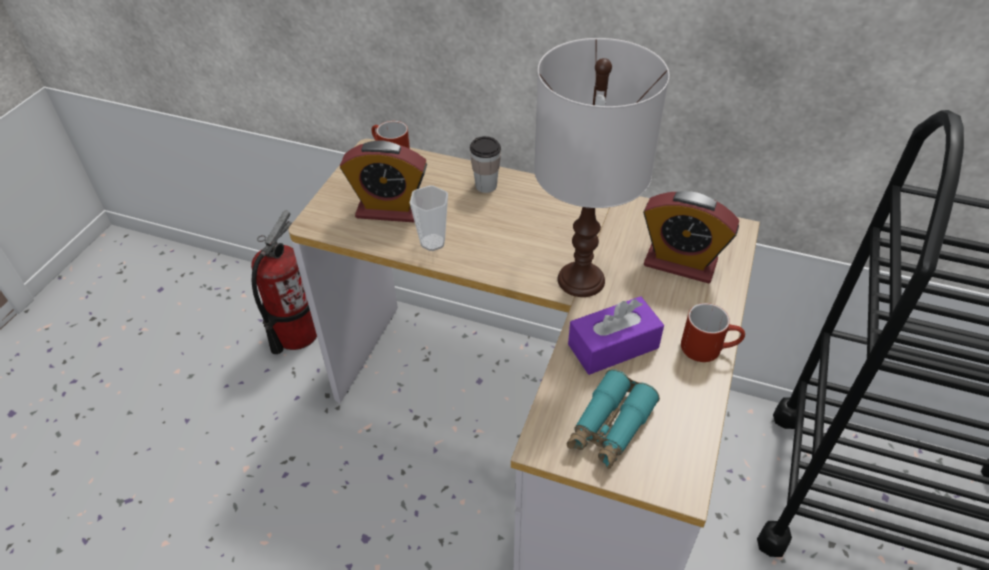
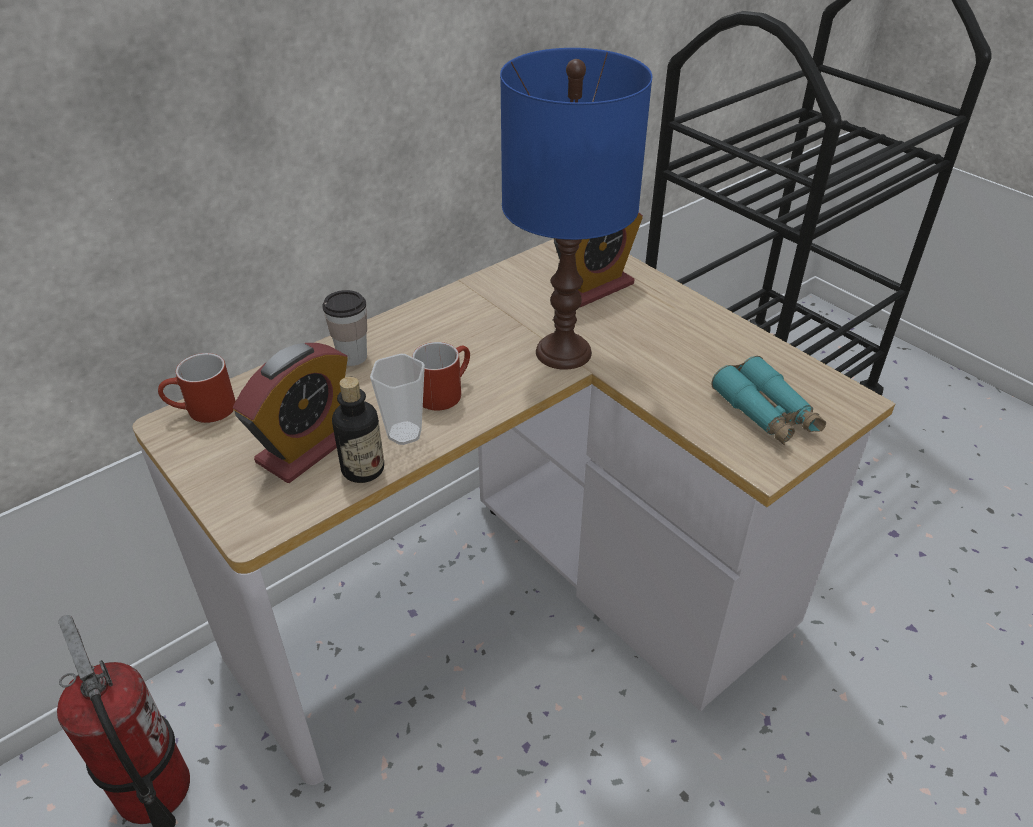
camera: 60 degrees left, 5 degrees down
white table lamp [534,38,669,297] -> blue table lamp [500,48,652,370]
purple tissue box [568,296,664,375] -> none
red mug [681,303,745,362] -> red mug moved to [412,342,470,411]
none -> bottle [332,377,384,483]

